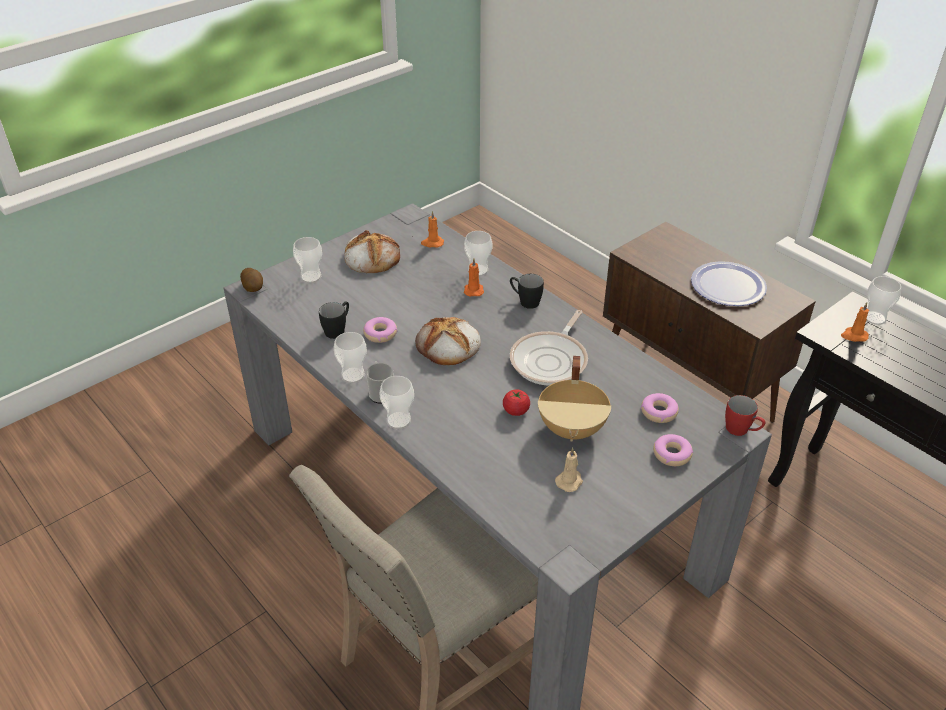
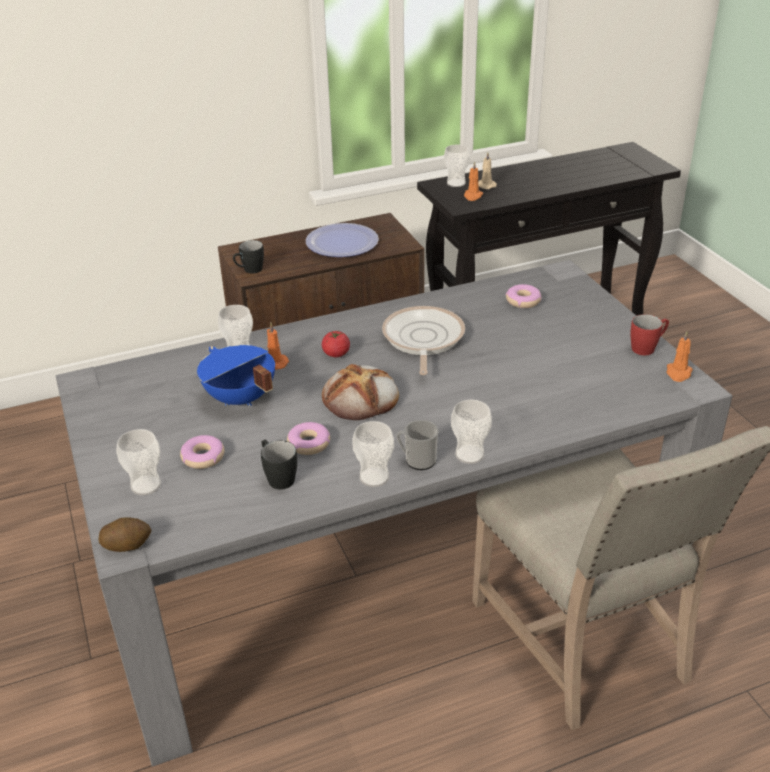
camera: 70 degrees left, 5 degrees down
bread [344,230,400,273] -> none
orange candle [421,211,444,247] -> orange candle moved to [667,331,693,382]
tomato [503,390,530,416] -> tomato moved to [322,331,350,357]
black mug [510,274,544,309] -> black mug moved to [233,240,264,273]
frying pan [510,310,588,386] -> frying pan turned 135 degrees counterclockwise [382,306,465,375]
beige cooking pot [538,356,611,442] -> none
beige candle [555,447,583,492] -> beige candle moved to [478,152,497,189]
donut [653,434,693,466] -> donut moved to [180,435,224,469]
red mug [725,395,765,436] -> red mug moved to [630,314,669,355]
none -> blue cooking pot [197,345,275,406]

